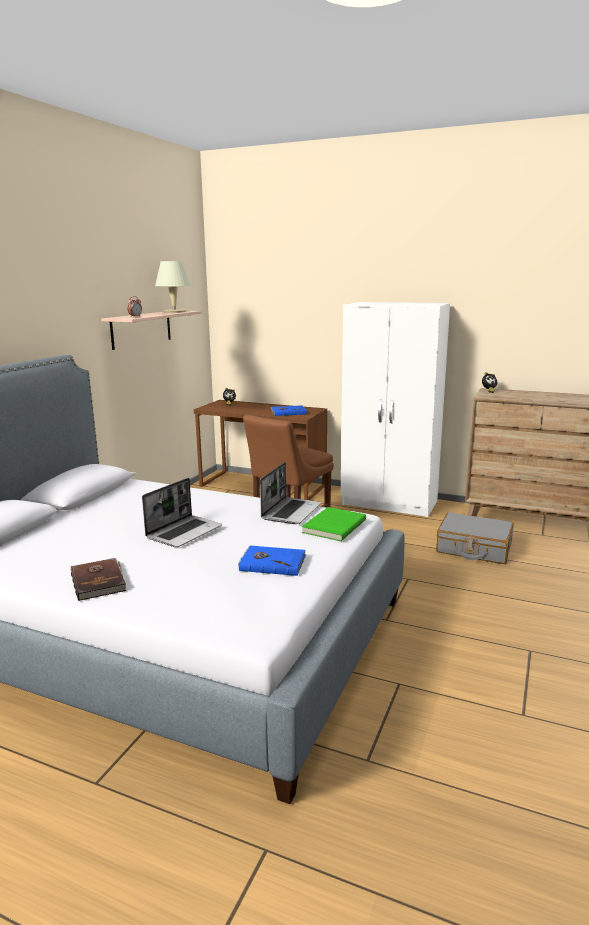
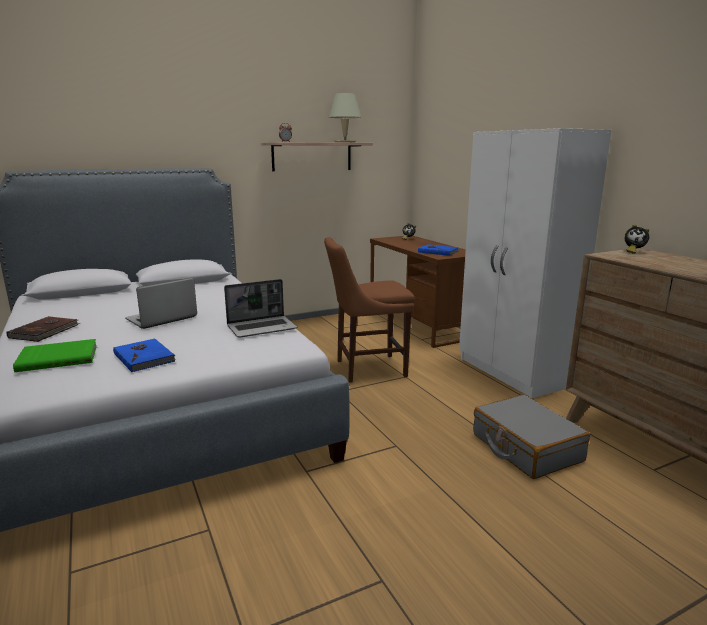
camera: 40 degrees right, 0 degrees up
laptop [142,478,222,547] -> laptop turned 150 degrees clockwise [125,277,197,329]
green book [302,507,366,541] -> green book moved to [13,339,97,372]

